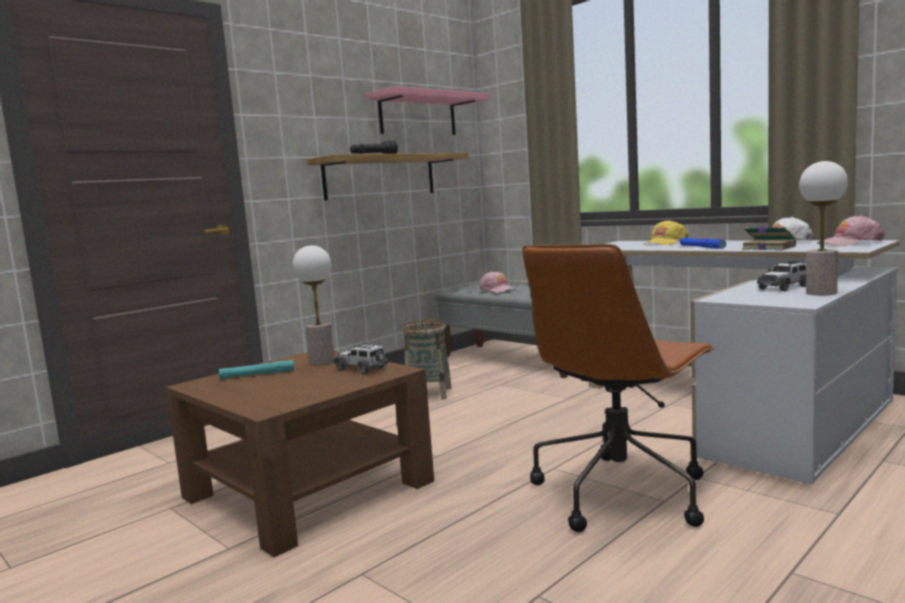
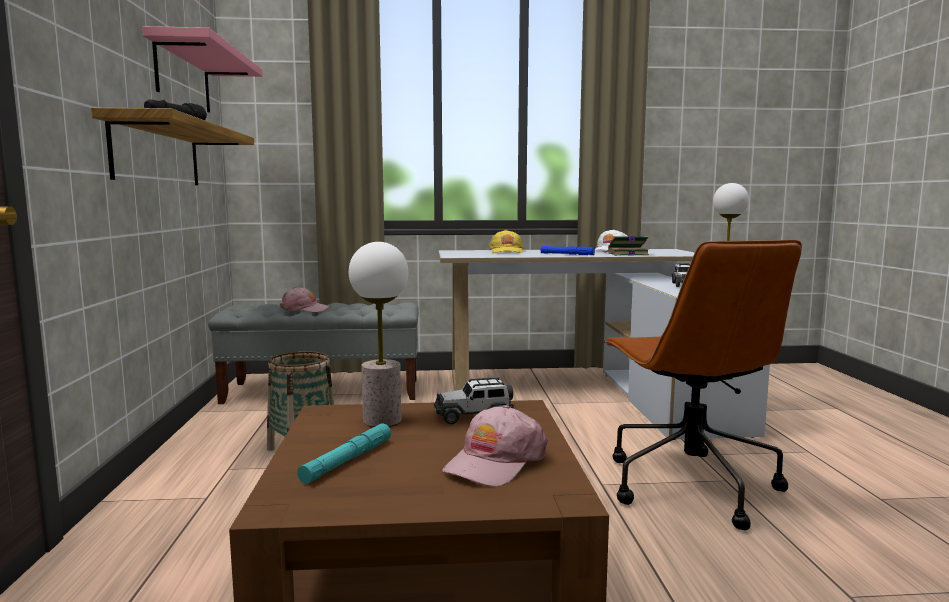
camera: 50 degrees left, 0 degrees up
pink cap [817,215,885,246] -> pink cap moved to [442,405,548,487]

